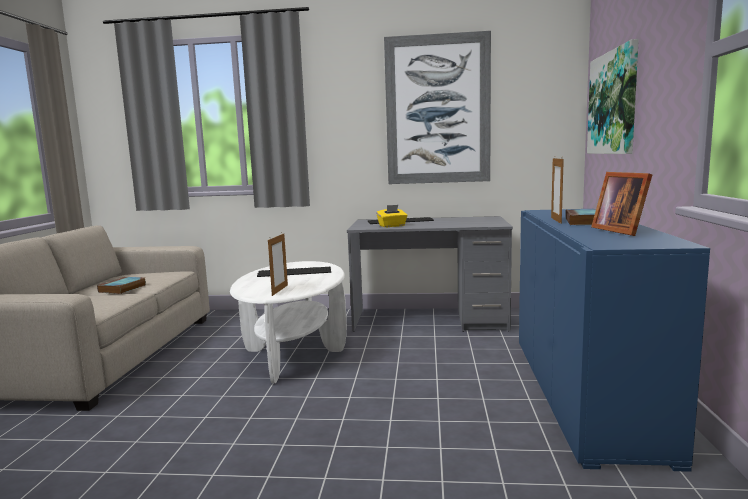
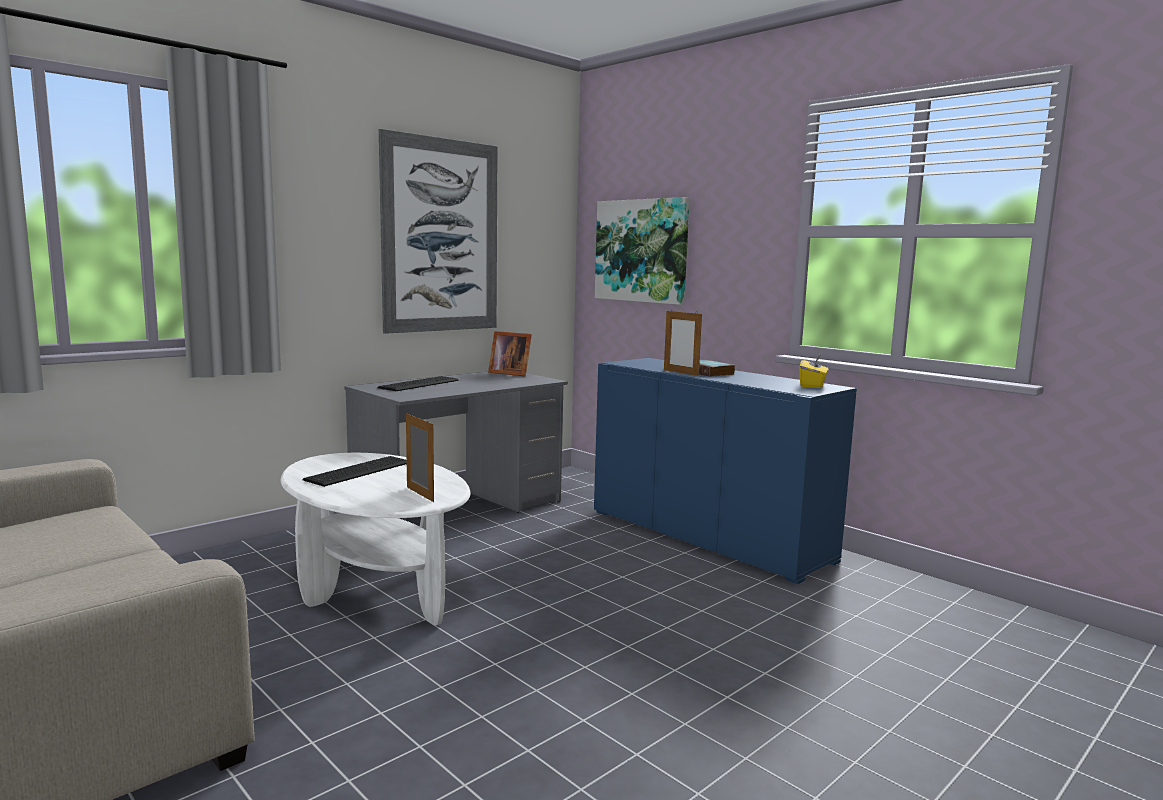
camera: 50 degrees left, 0 degrees up
book [97,277,146,294] -> none
yellow tissue box [376,205,408,227] -> yellow tissue box moved to [799,354,829,388]
picture frame [591,172,652,236] -> picture frame moved to [488,331,532,377]

